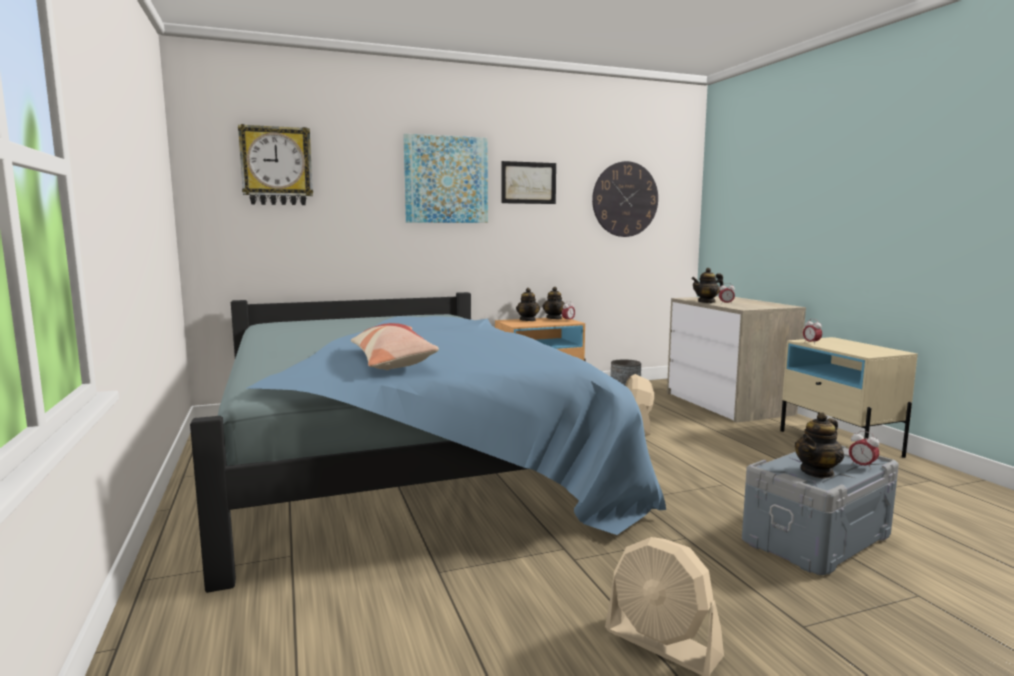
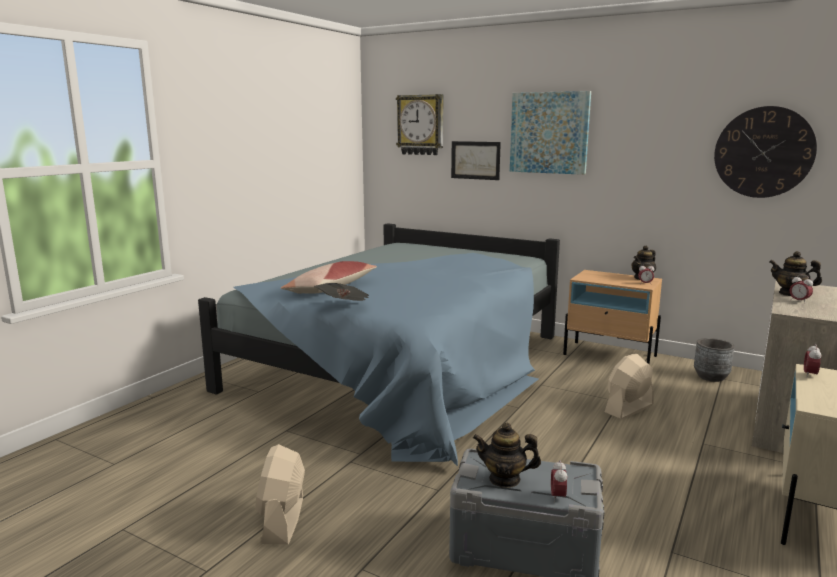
camera: 50 degrees right, 5 degrees up
picture [502,161,556,204] -> picture moved to [451,141,501,180]
teapot [516,288,540,321] -> none
none -> newspaper [314,283,369,301]

